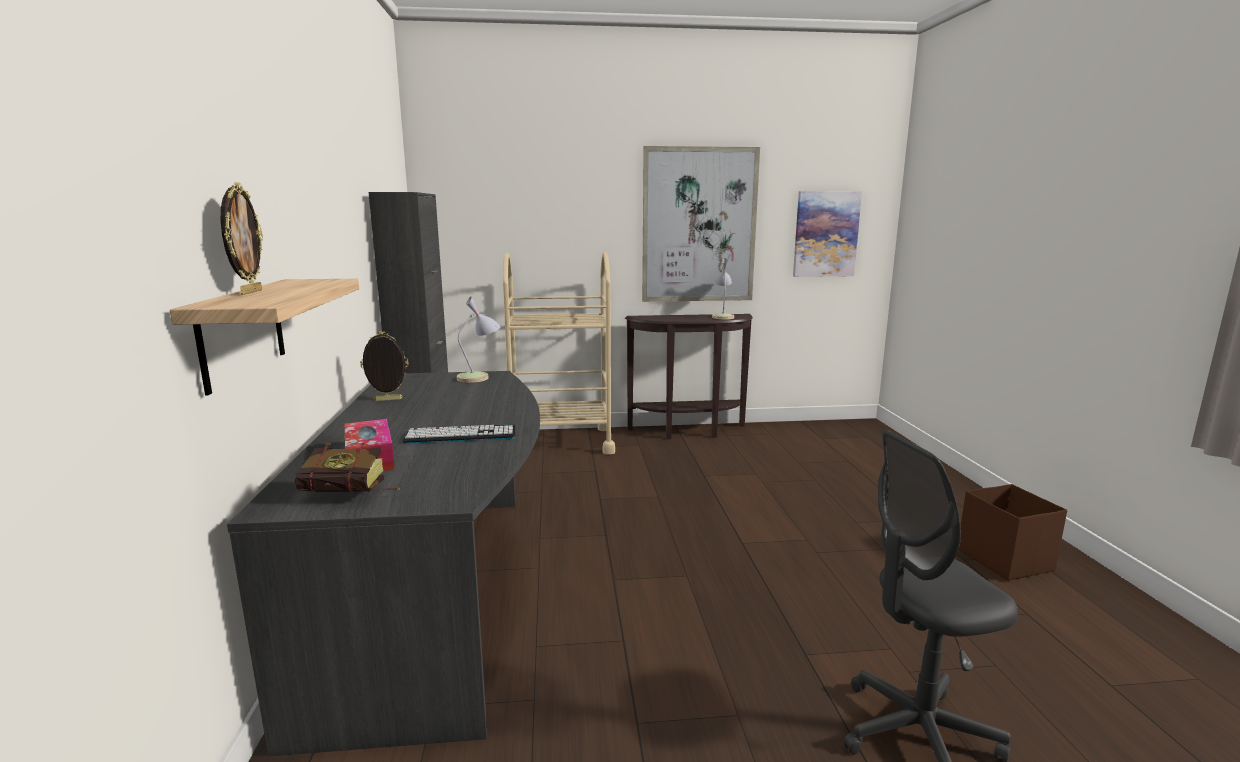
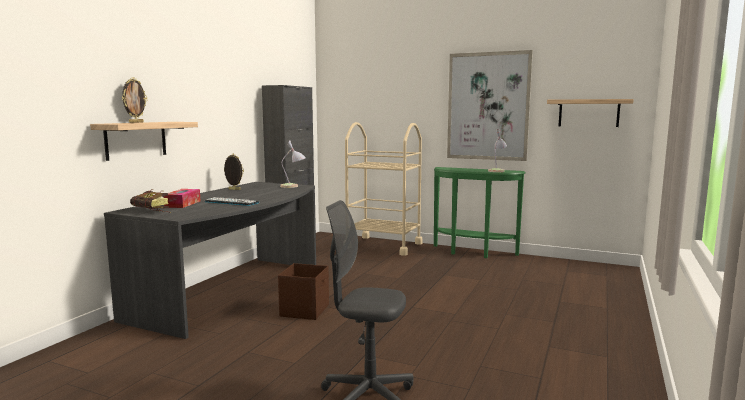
camera: 30 degrees right, 5 degrees down
brown console table [625,314,753,439] -> green console table [434,167,526,258]
picture [793,191,862,277] -> shelf [547,99,634,127]
brown storage box [958,484,1067,581] -> brown storage box moved to [278,263,329,320]

